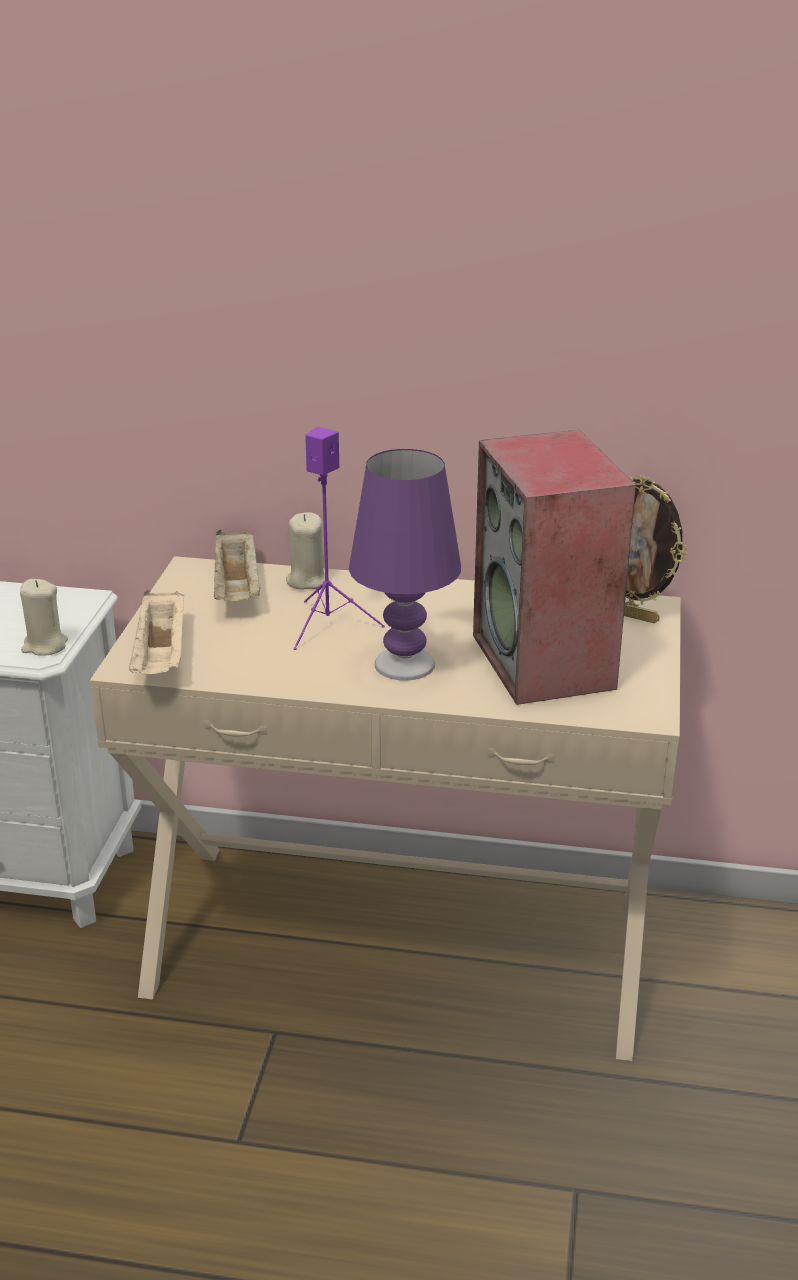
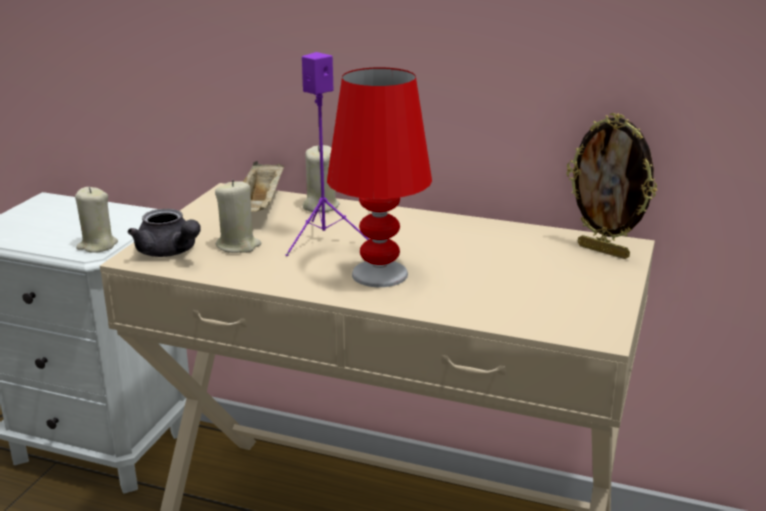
camera: 10 degrees right, 5 degrees down
beige tray [129,590,184,674] -> grey teapot [128,209,201,257]
purple table lamp [349,449,461,681] -> red table lamp [327,67,432,287]
speaker [473,430,636,705] -> none
none -> beige candle [215,180,261,253]

